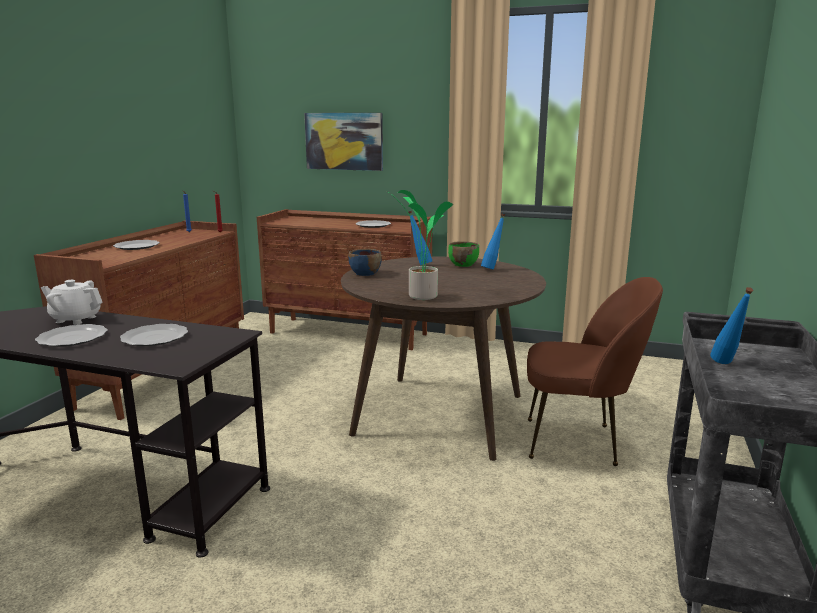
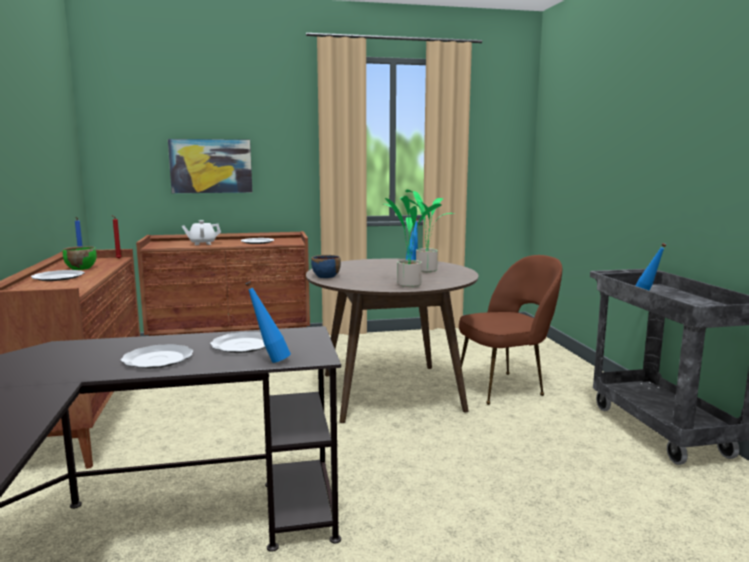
camera: 30 degrees left, 5 degrees down
white teapot [41,280,102,325] -> white teapot moved to [182,220,221,245]
blue bottle [408,211,432,265] -> blue bottle moved to [245,281,291,363]
green bowl [448,241,479,267] -> green bowl moved to [63,246,97,270]
none -> potted plant [405,190,454,272]

